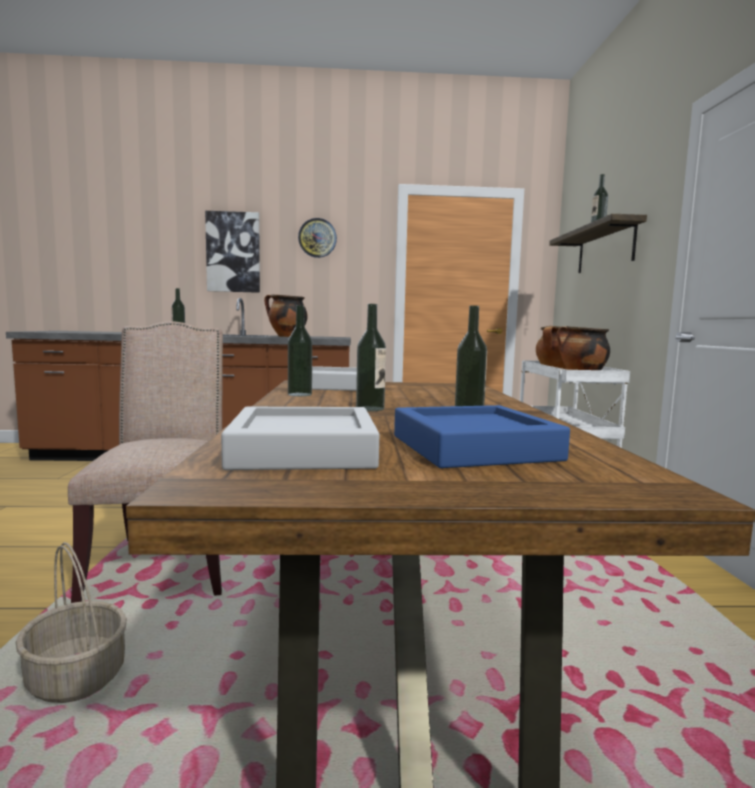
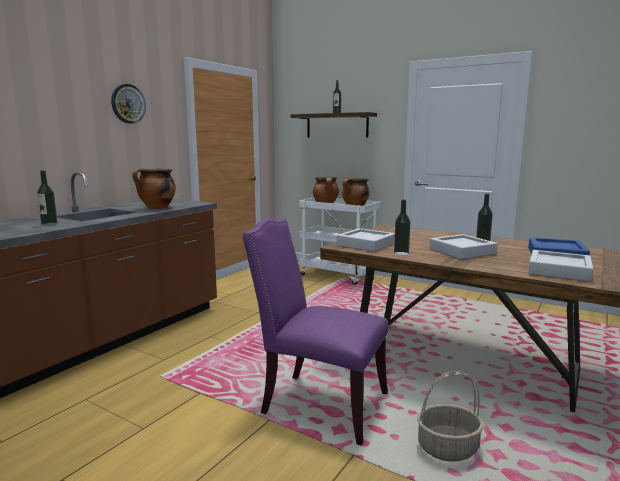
camera: 55 degrees left, 5 degrees up
beige chair [68,321,223,603] -> purple chair [243,218,388,446]
picture [205,211,260,293] -> none
bottle [356,304,386,411] -> grey tray [429,234,497,259]

